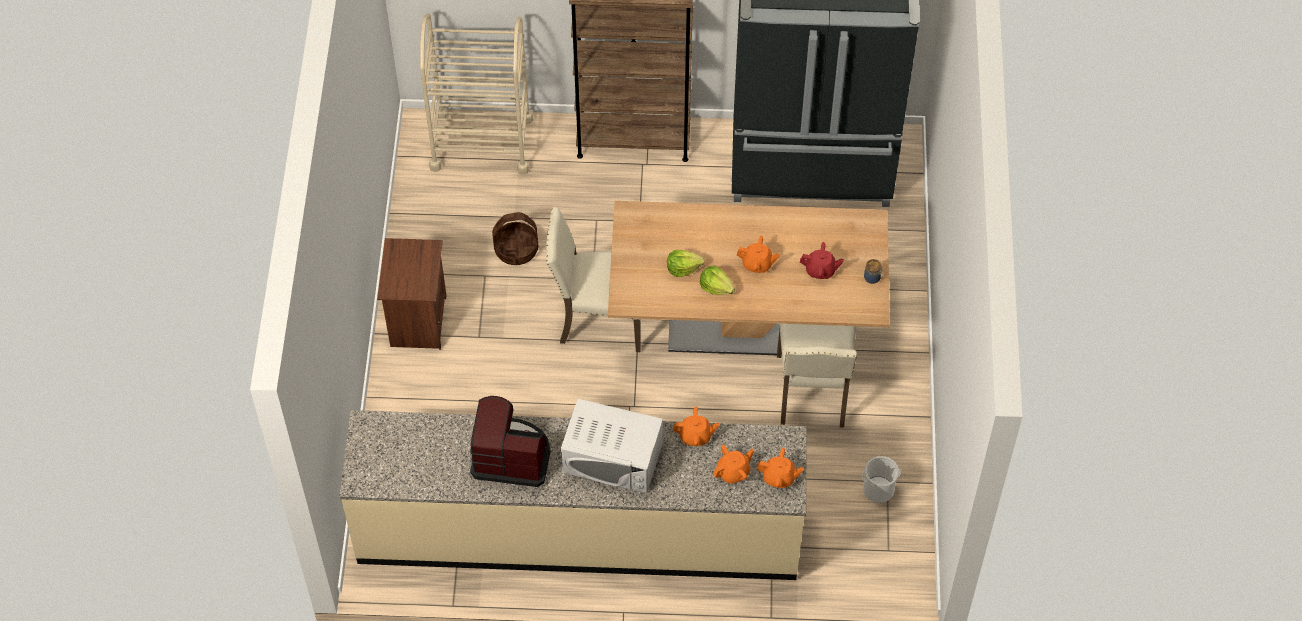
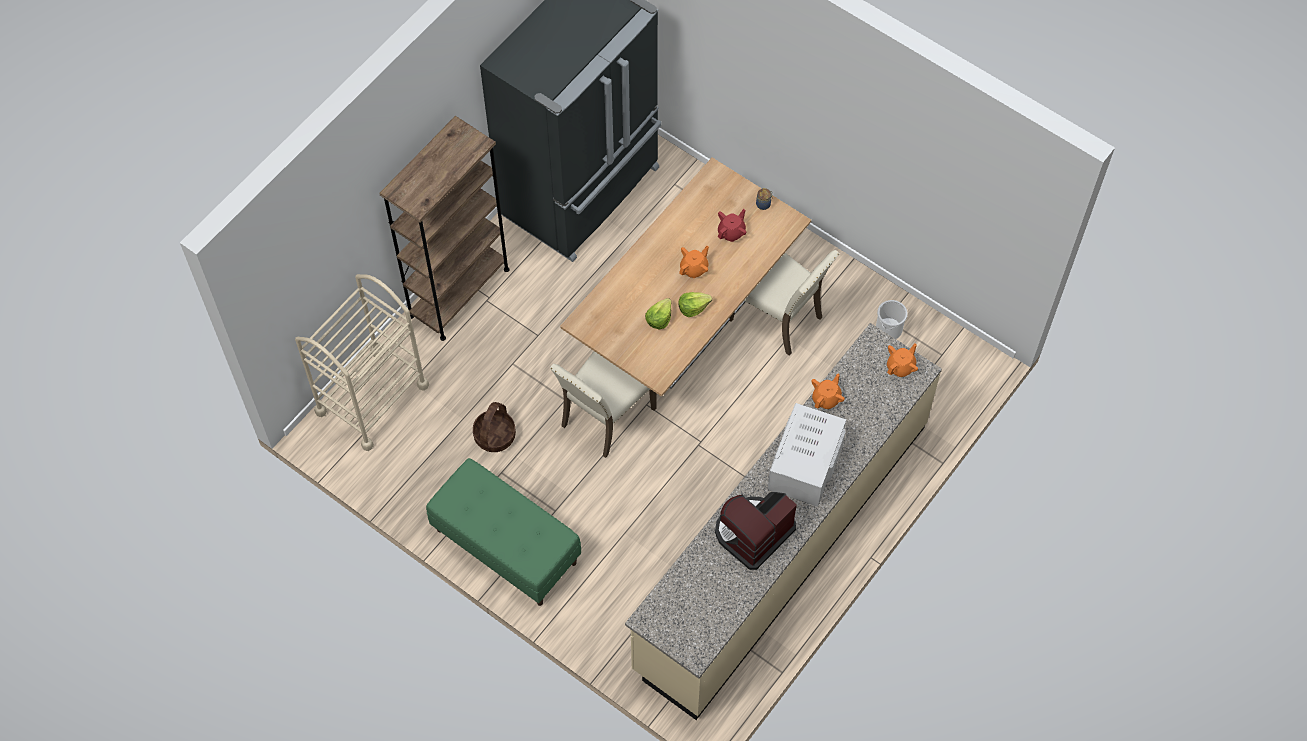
camera: 55 degrees left, 5 degrees up
brown nightstand [377,238,446,350] -> green bench [426,458,581,606]
white microwave [561,399,663,493] -> white microwave turned 150 degrees clockwise [768,403,846,507]
orange teapot [713,445,754,484] -> none

